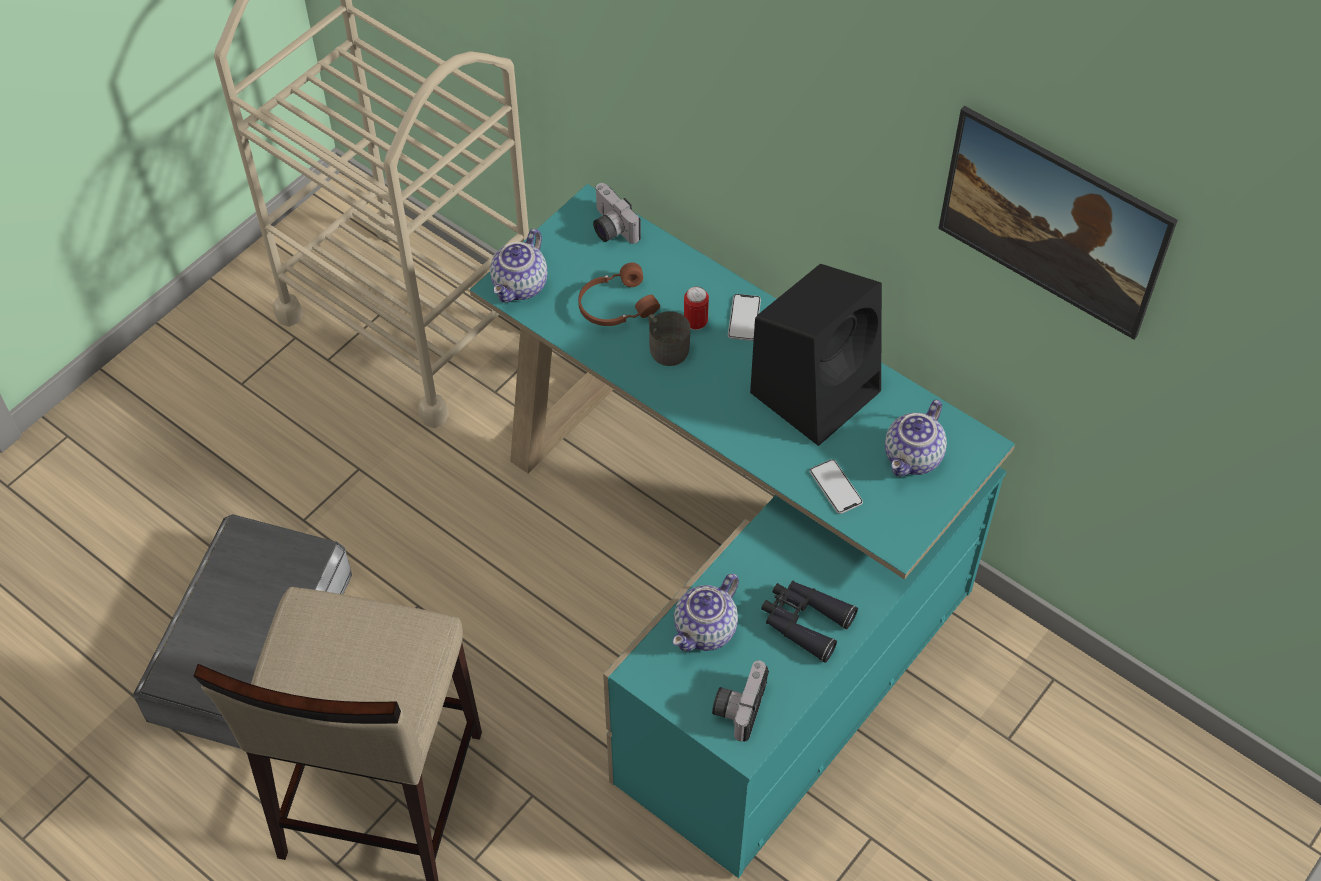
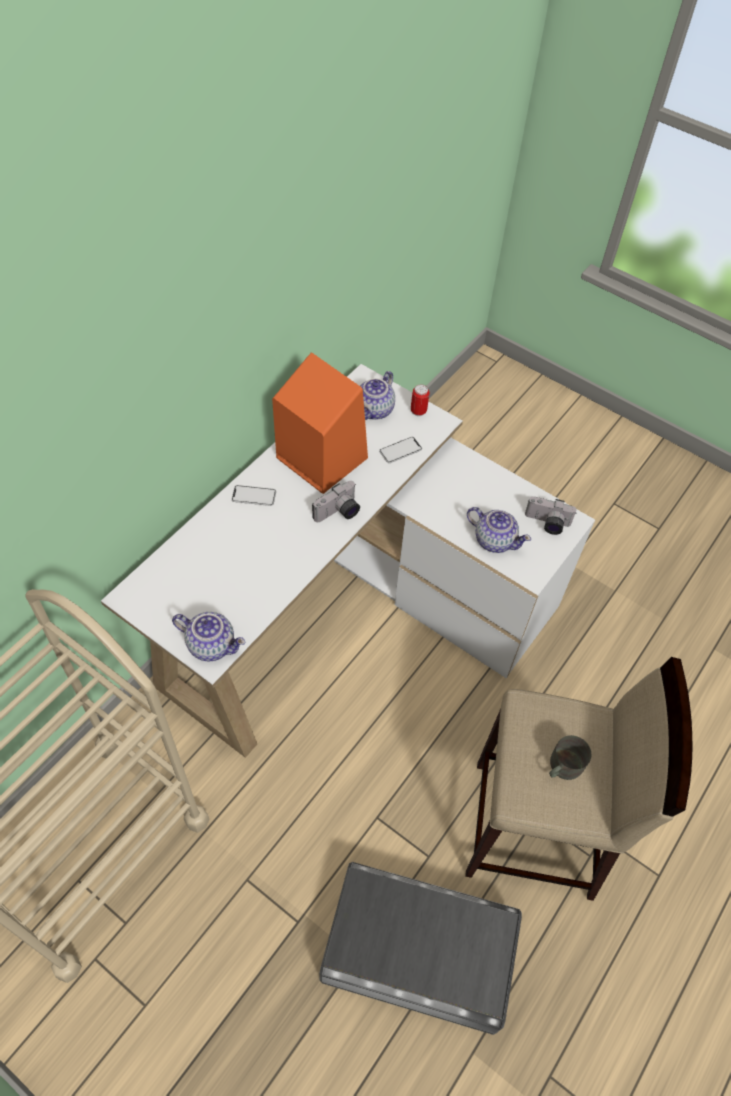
camera: 95 degrees left, 0 degrees up
turquoise desk [470,184,1015,878] -> white desk [101,364,595,758]
brown headphones [578,263,660,326] -> none
camera [593,183,641,244] -> camera moved to [312,481,360,522]
grey mug [648,311,690,366] -> grey mug moved to [549,735,592,780]
can [684,287,709,330] -> can moved to [411,384,430,416]
black speaker [750,264,882,446] -> orange speaker [272,353,368,494]
black binoculars [761,581,858,663] -> none
teapot [885,400,947,476] -> teapot turned 90 degrees clockwise [360,371,395,420]
picture [938,106,1178,339] -> none

